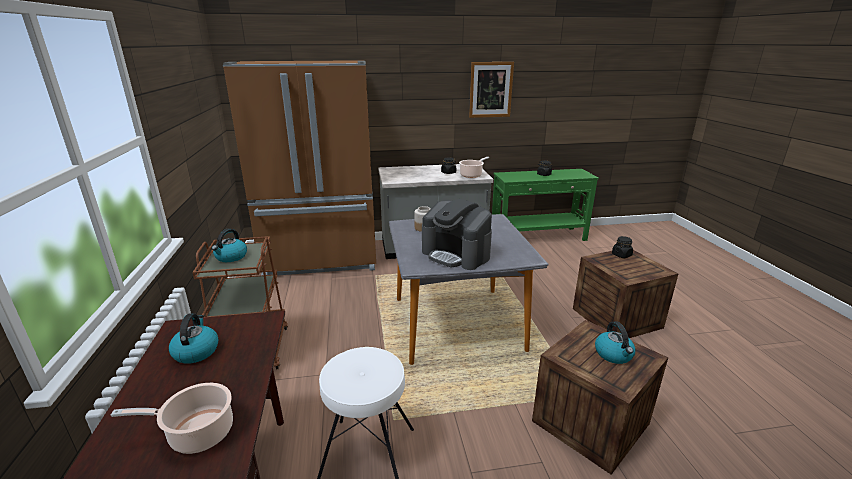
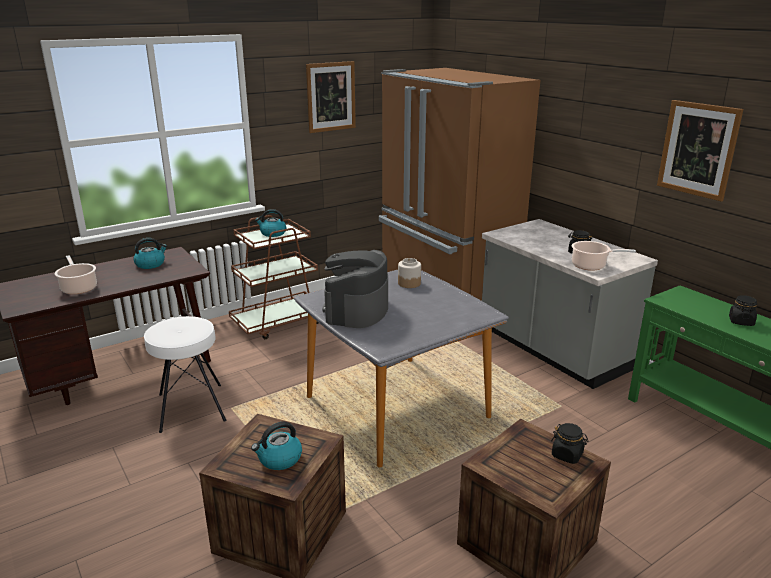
camera: 65 degrees right, 0 degrees up
none -> picture [306,61,356,133]

